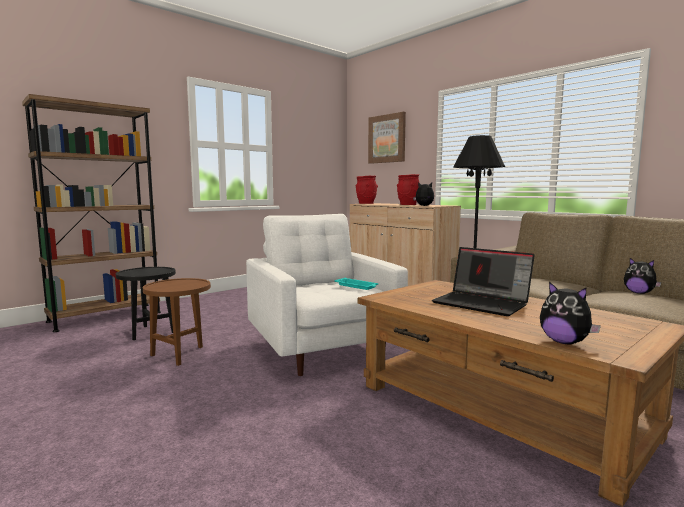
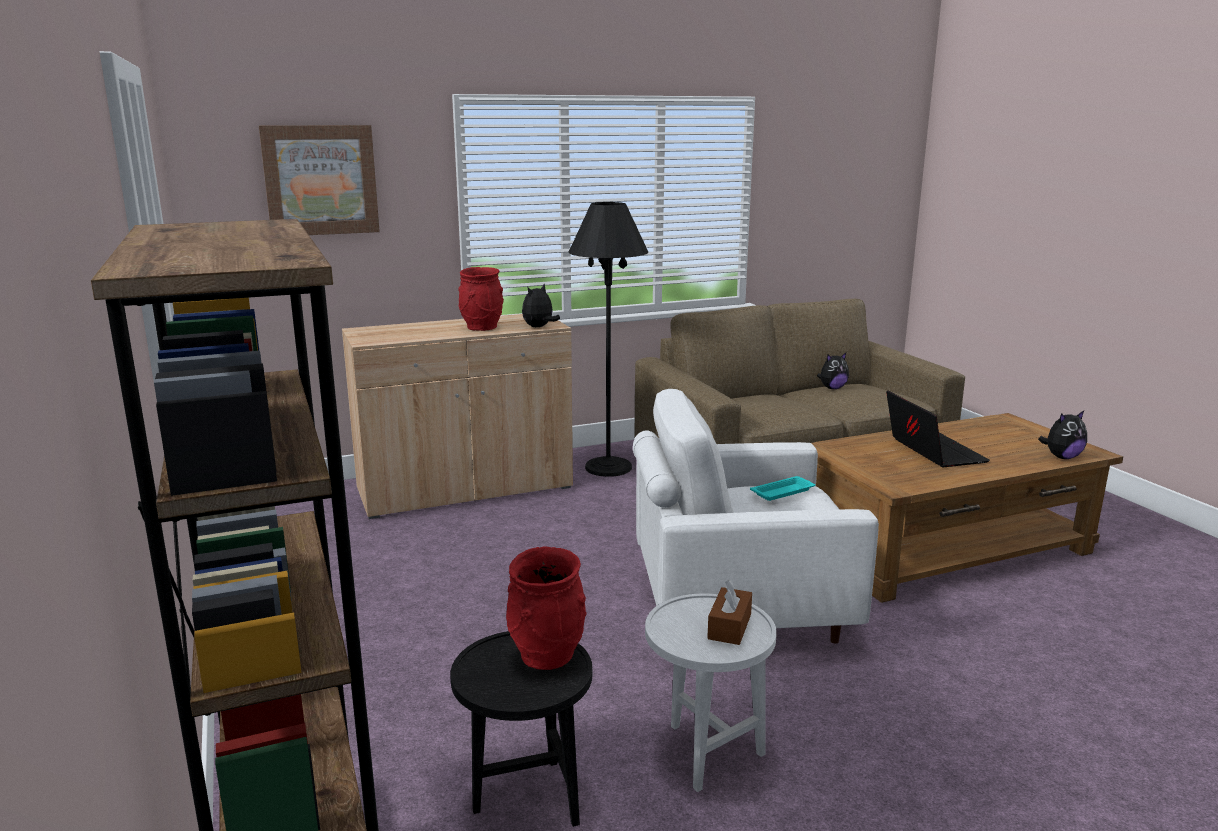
camera: 70 degrees left, 10 degrees up
brown side table [143,278,211,366] -> white side table [645,593,777,792]
red vase [356,176,378,204] -> red vase moved to [506,547,587,670]
laptop [432,247,535,316] -> laptop turned 75 degrees counterclockwise [886,390,990,467]
none -> brown tissue box [707,580,752,645]

